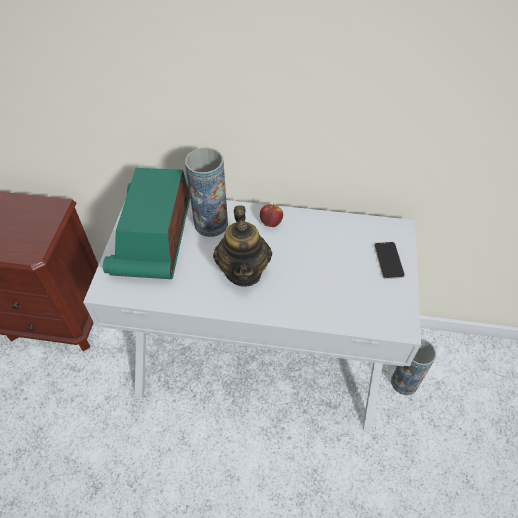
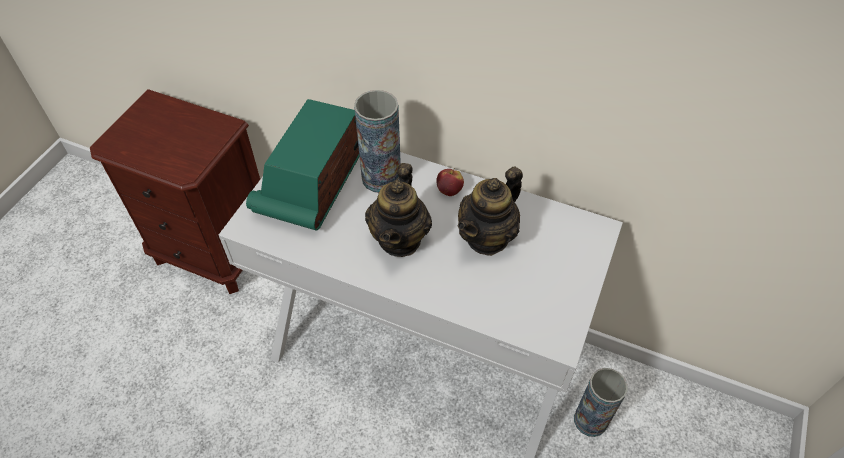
camera: 15 degrees right, 0 degrees up
phone [374,242,405,279] -> none
none -> teapot [458,167,523,256]

